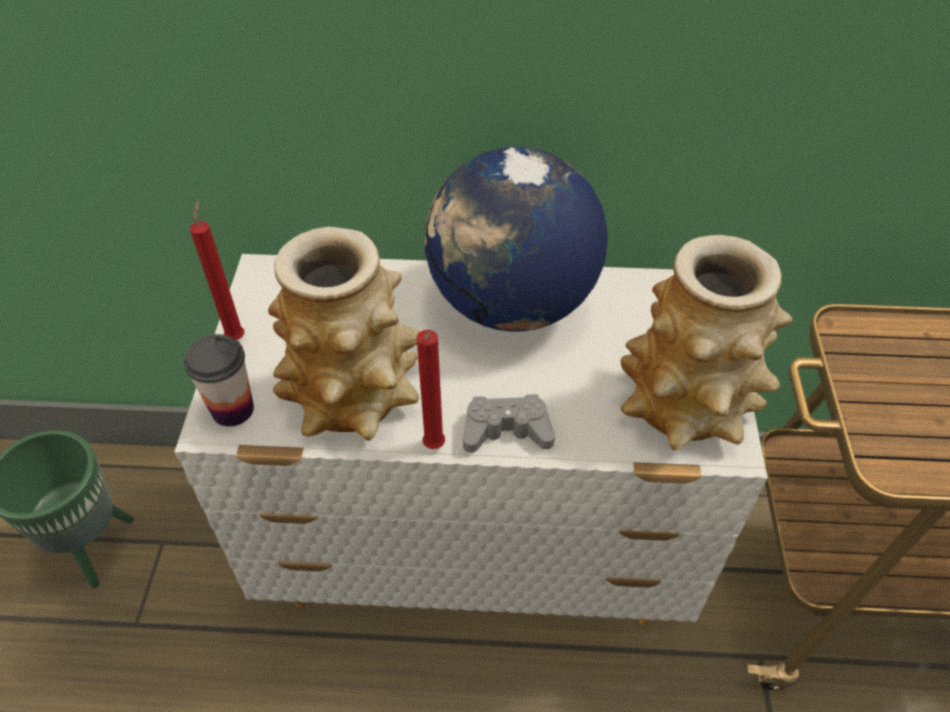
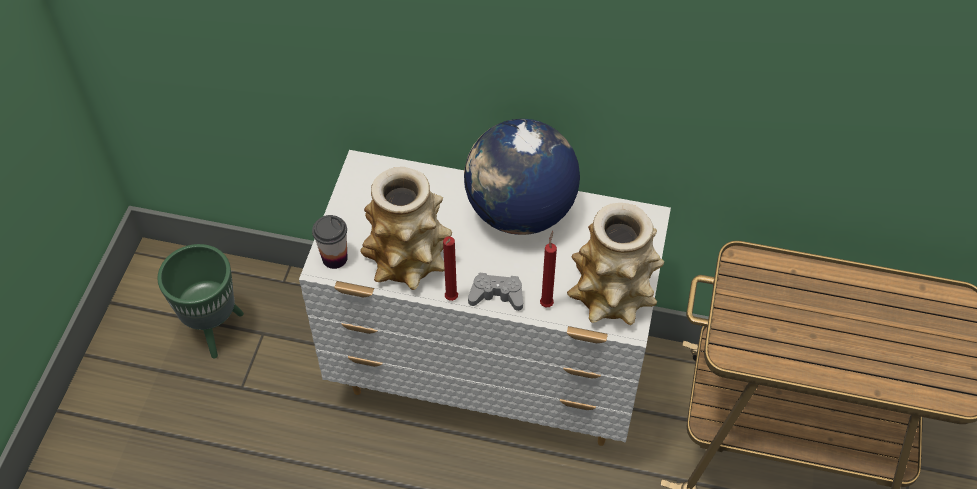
camera: 10 degrees right, 5 degrees up
red candle [190,200,244,340] -> red candle moved to [540,231,557,307]

